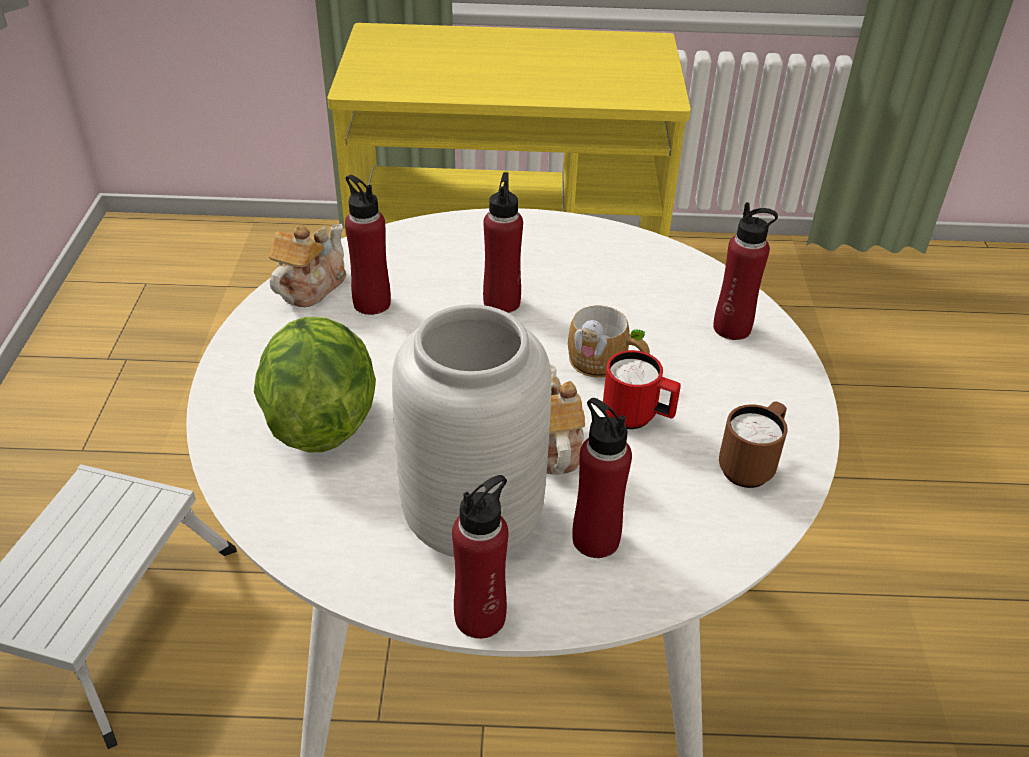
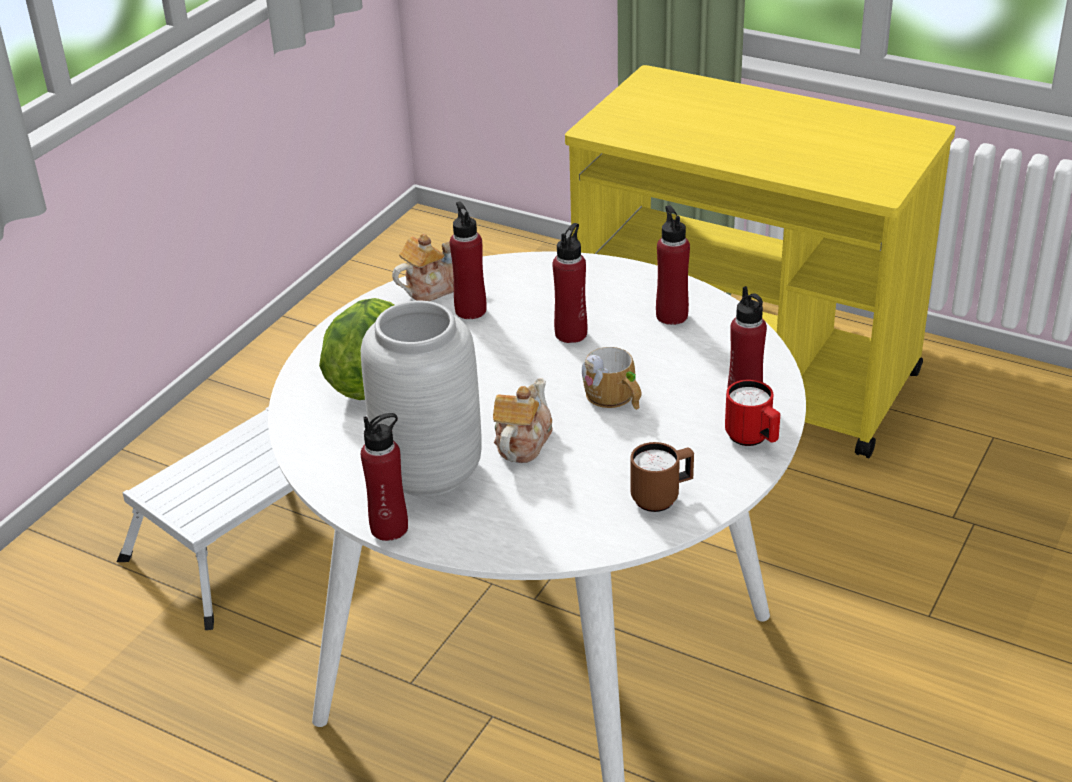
camera: 30 degrees right, 5 degrees down
red bottle [572,398,632,558] -> red bottle moved to [656,205,690,325]
red mug [603,350,681,429] -> red mug moved to [725,380,780,446]

